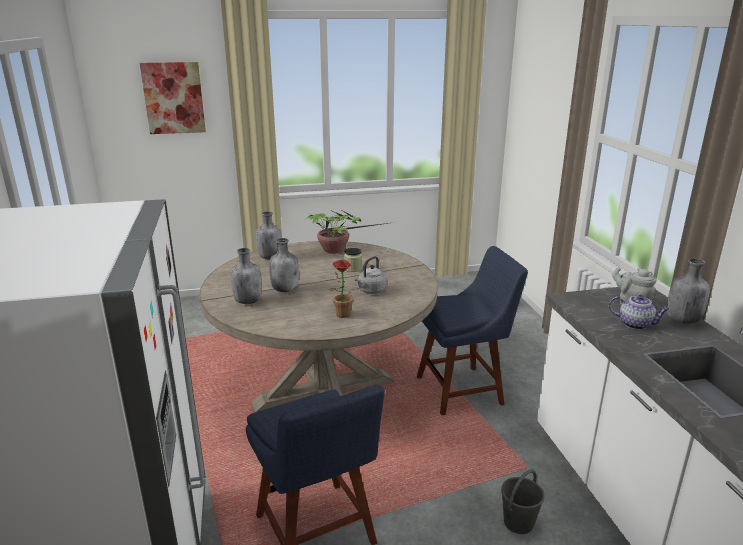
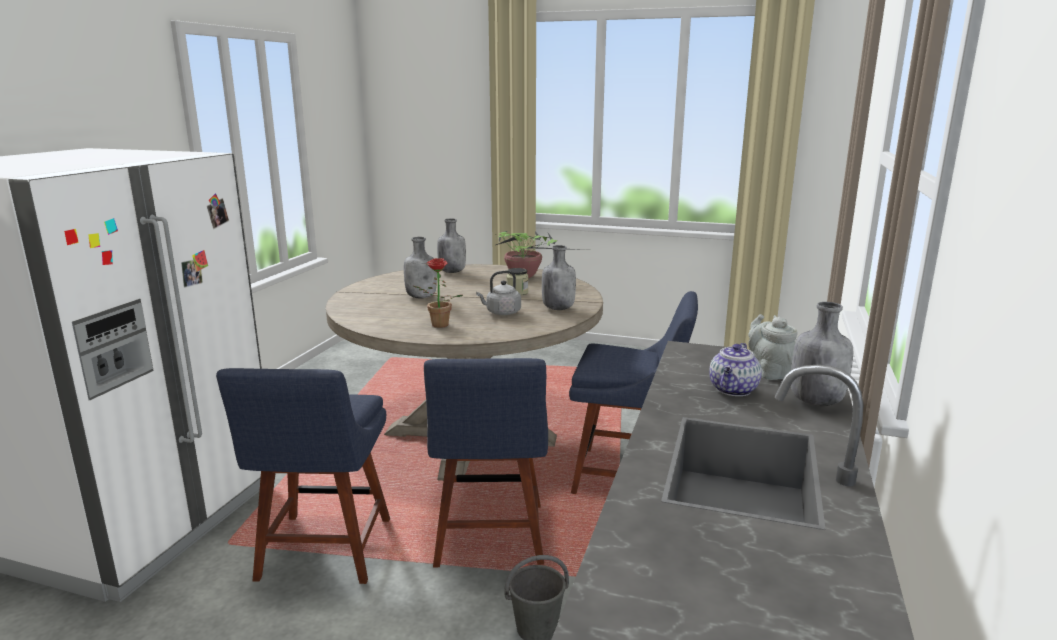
camera: 30 degrees right, 5 degrees down
picture [140,62,206,134] -> none
grey bottle [231,248,262,304] -> grey bottle moved to [542,245,576,310]
teapot [609,295,670,330] -> teapot turned 60 degrees clockwise [709,343,762,396]
none -> blue chair [424,358,548,567]

